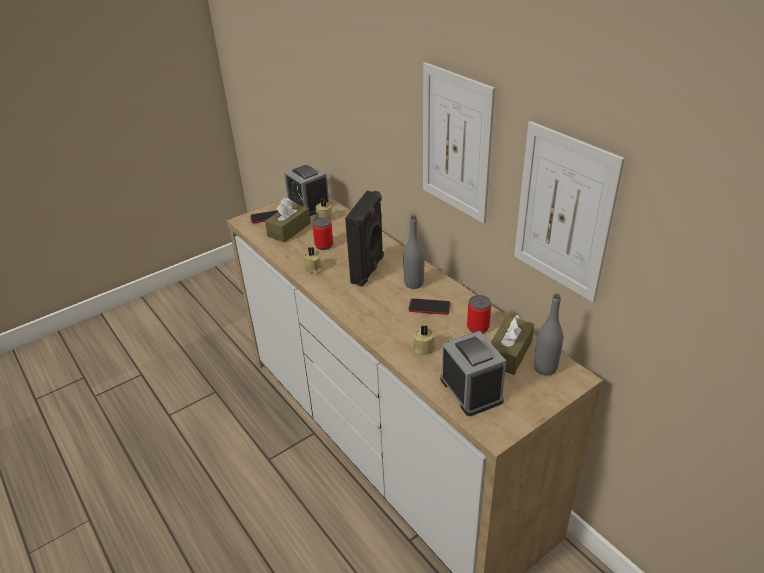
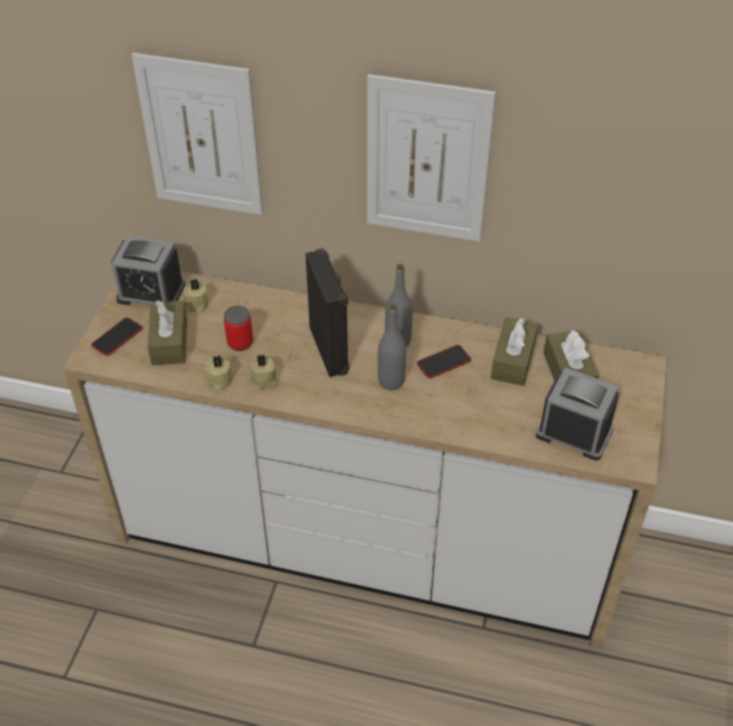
camera: 40 degrees left, 10 degrees up
beige candle [412,325,435,355] -> beige candle moved to [204,356,233,391]
can [467,295,491,334] -> brown tissue box [491,317,538,386]
picture [514,121,625,302] -> picture moved to [131,53,263,215]
grey bottle [534,294,563,376] -> grey bottle moved to [378,304,406,390]

